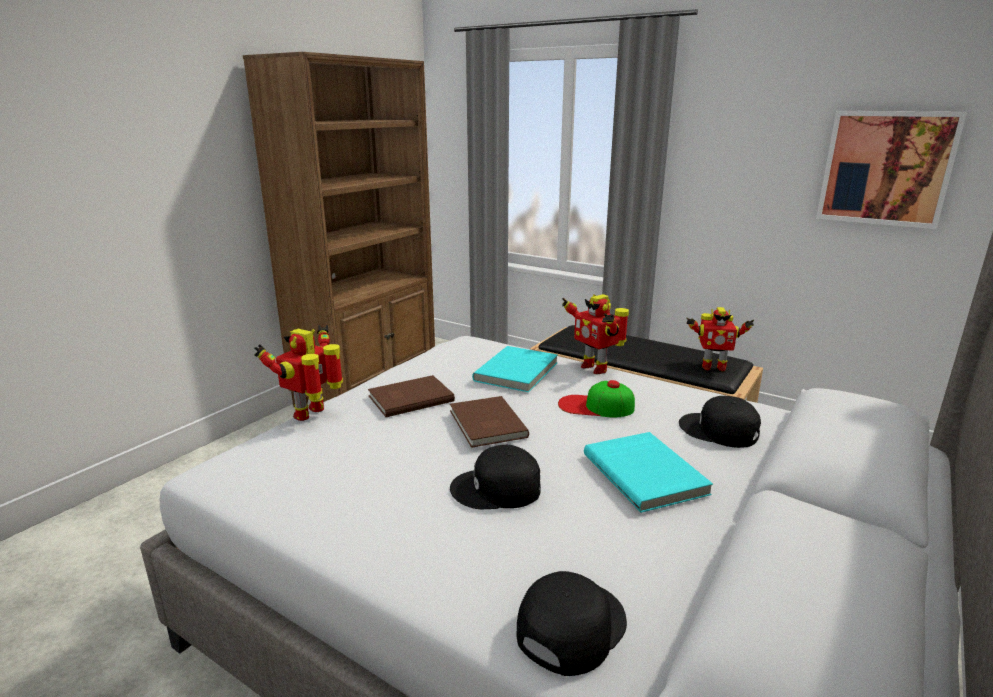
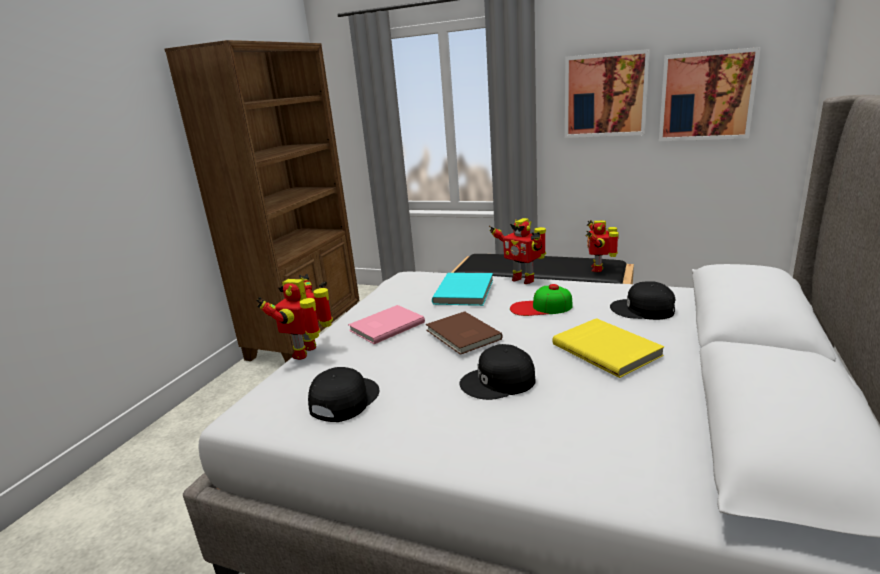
camera: 10 degrees left, 0 degrees up
brown book [368,375,455,417] -> pink book [348,305,425,344]
black cap [517,571,627,676] -> black cap moved to [308,367,379,422]
turquoise book [584,432,713,513] -> yellow book [552,318,664,378]
toy robot [686,307,754,371] -> toy robot turned 105 degrees clockwise [585,220,619,272]
none -> picture [565,49,650,138]

